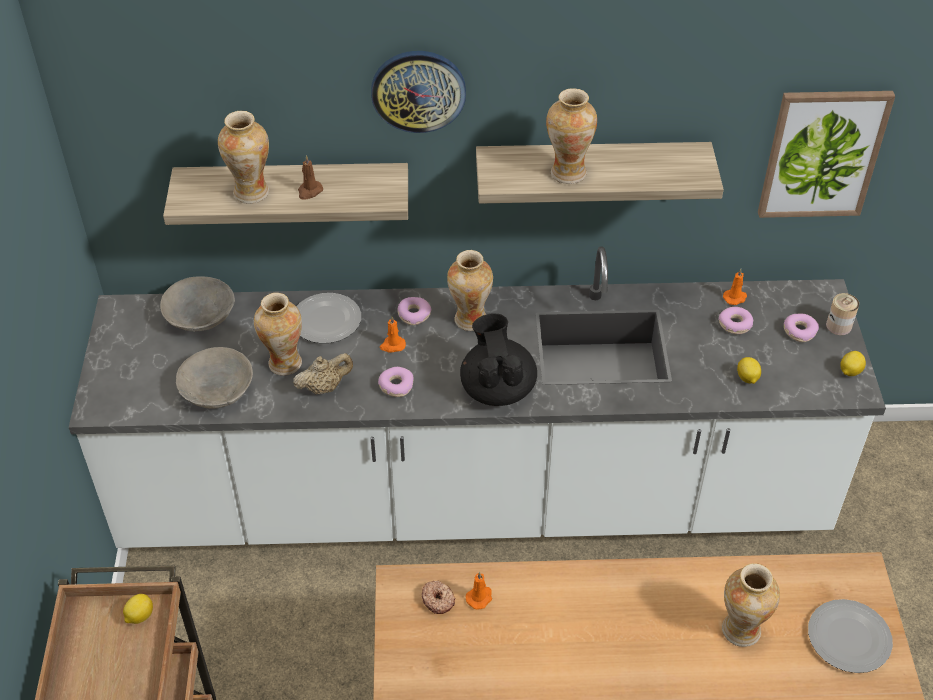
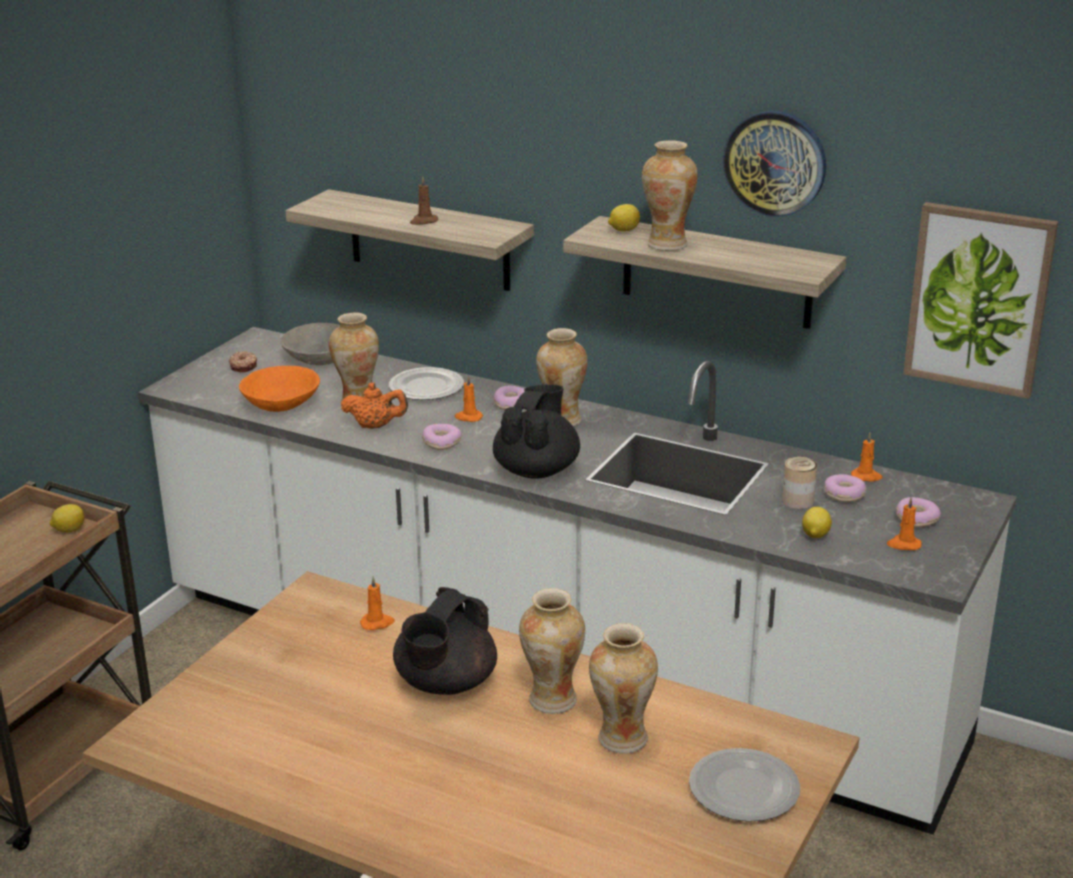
camera: 30 degrees right, 20 degrees down
grey bowl [176,347,253,409] -> orange bowl [239,366,320,412]
vase [218,111,269,204] -> vase moved to [519,588,585,714]
beige teapot [293,353,353,394] -> orange teapot [341,383,408,429]
wall clock [371,51,466,133] -> wall clock moved to [723,111,826,217]
donut [422,581,456,614] -> donut moved to [229,351,257,372]
can [826,293,859,335] -> can moved to [782,457,817,509]
lemon [840,351,866,376] -> lemon moved to [608,204,640,232]
none -> black teapot [393,587,497,695]
none -> orange candle [887,498,922,550]

